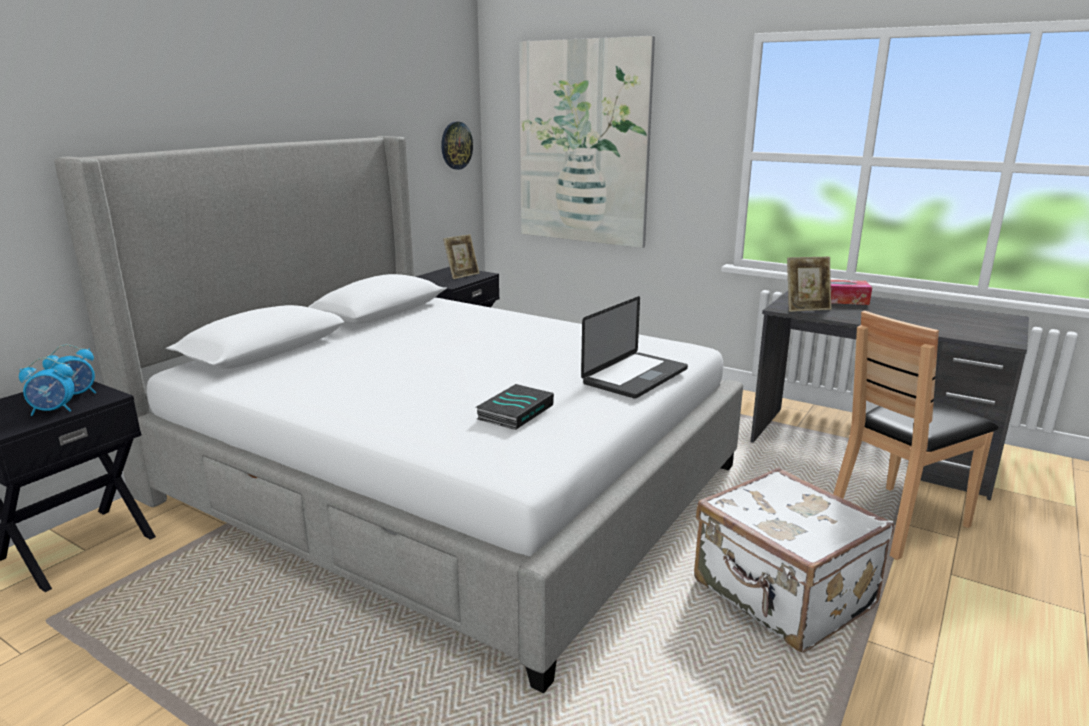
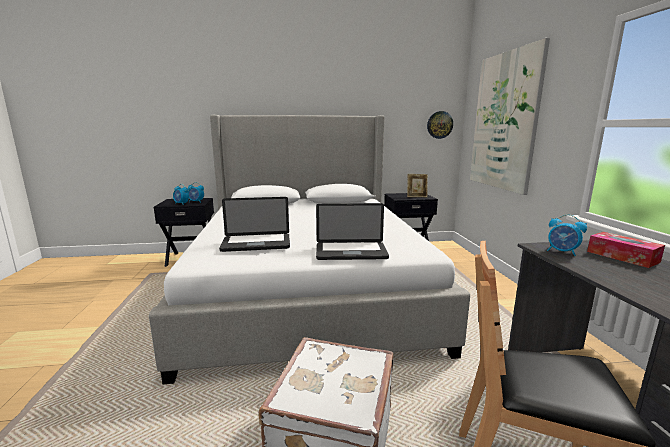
camera: 50 degrees right, 5 degrees down
book [476,384,554,430] -> laptop [219,197,290,252]
picture frame [787,257,832,312] -> alarm clock [547,214,587,256]

